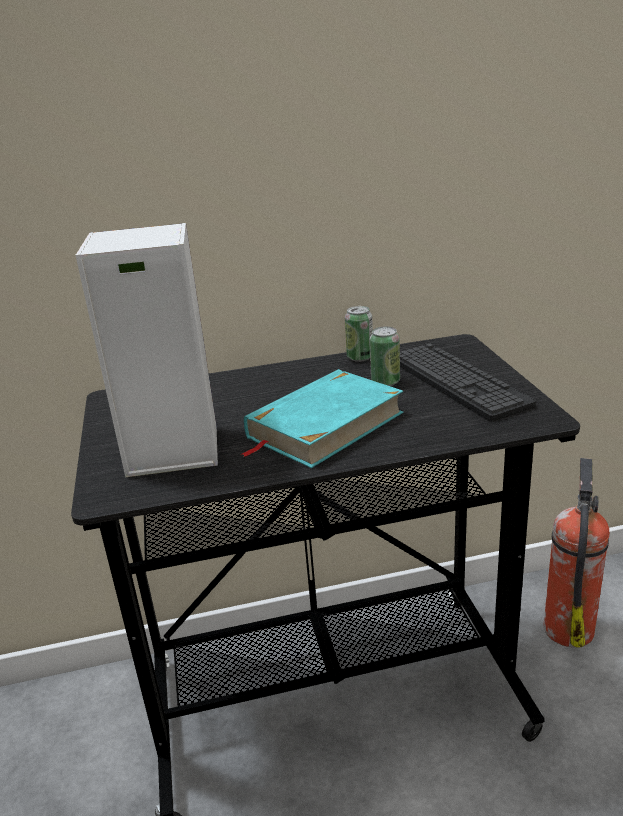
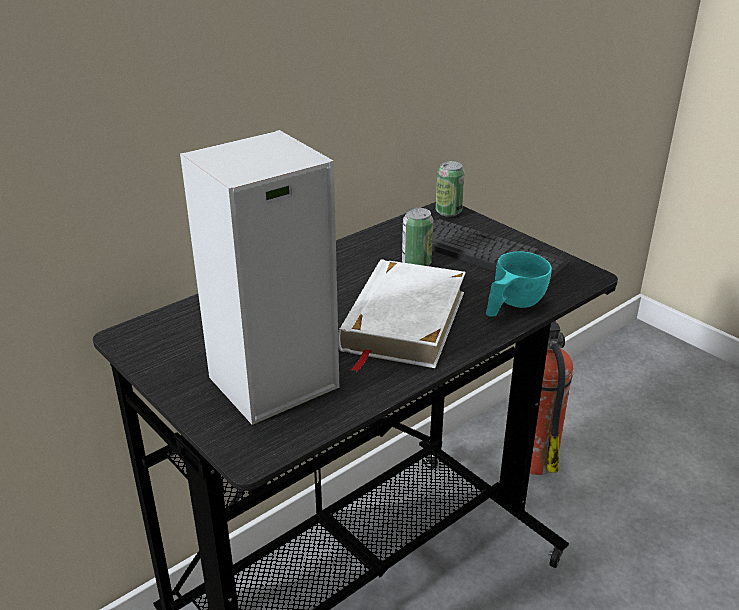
camera: 30 degrees left, 5 degrees up
turquoise book [241,369,403,468] -> white book [338,259,466,372]
can [345,306,373,362] -> can moved to [436,161,465,217]
none -> turquoise cup [486,251,552,317]

